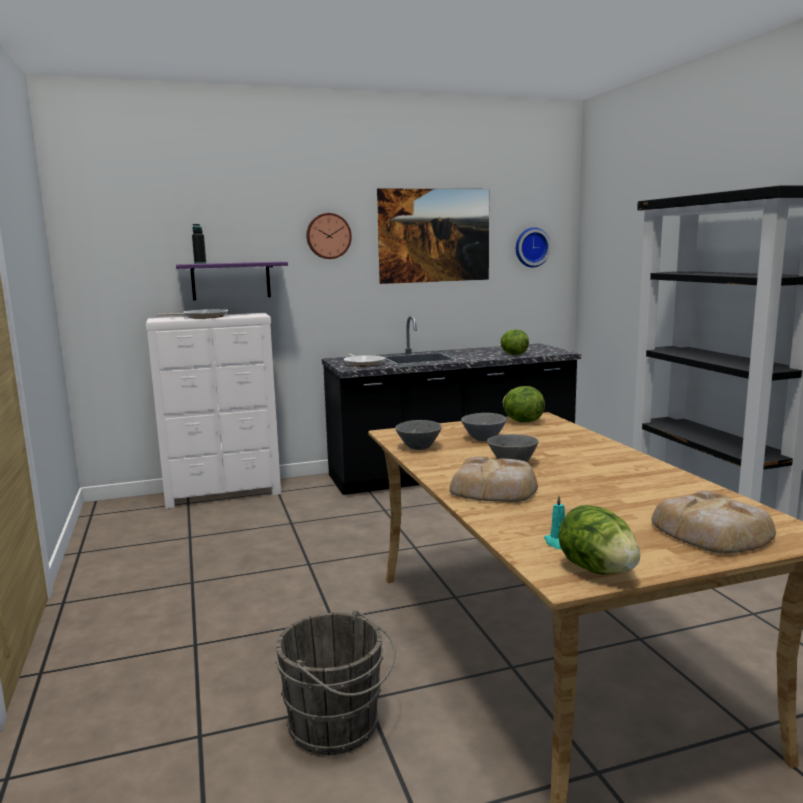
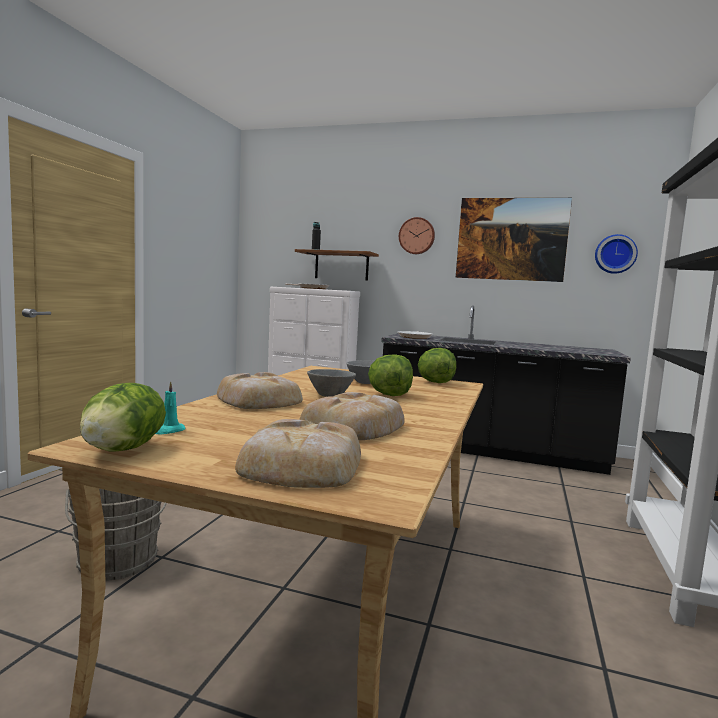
camera: 35 degrees right, 5 degrees down
purple shelf [176,262,288,300] -> brown shelf [295,249,379,281]
grey bowl [395,420,442,450] -> none
lettuce [501,330,529,355] -> lettuce moved to [368,354,413,396]
none -> bread [299,392,405,440]

